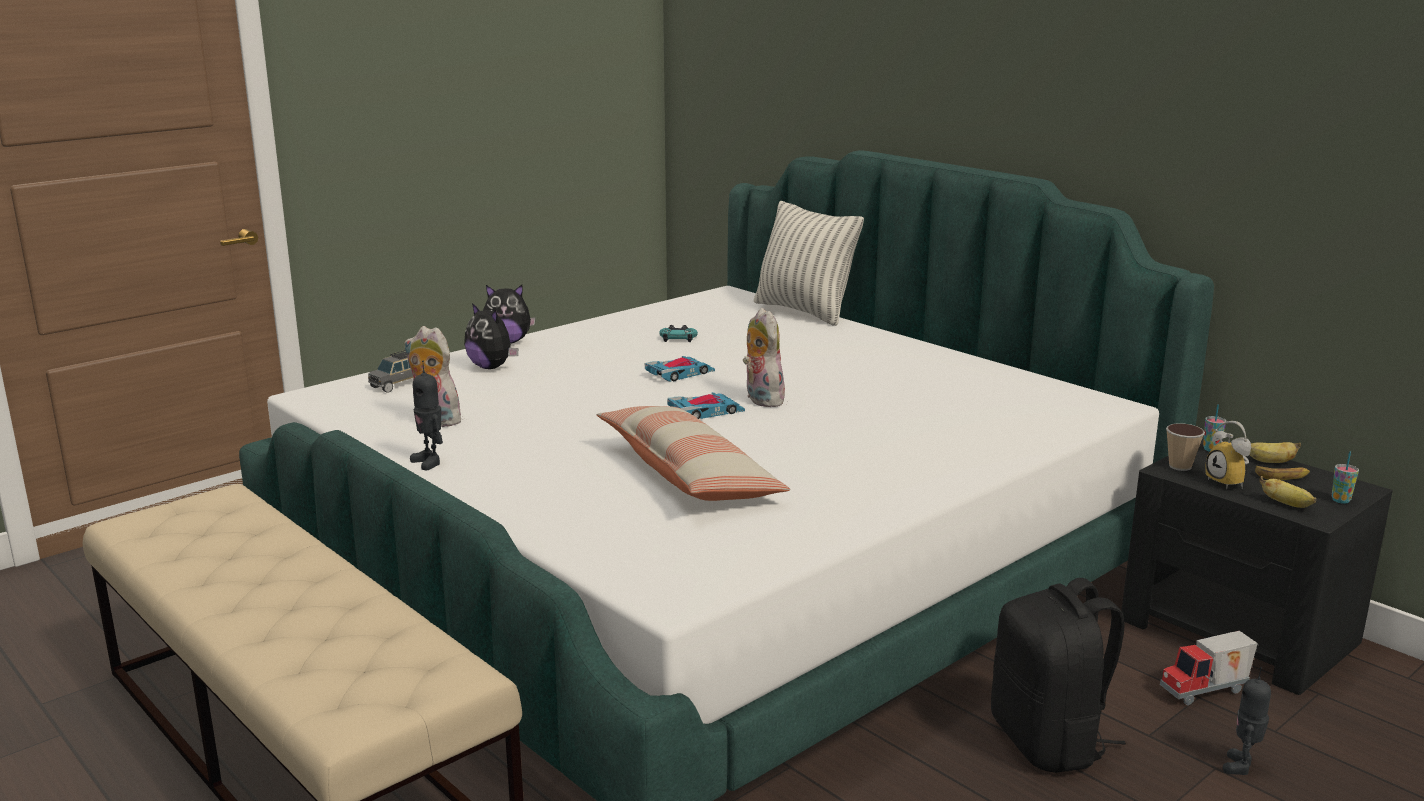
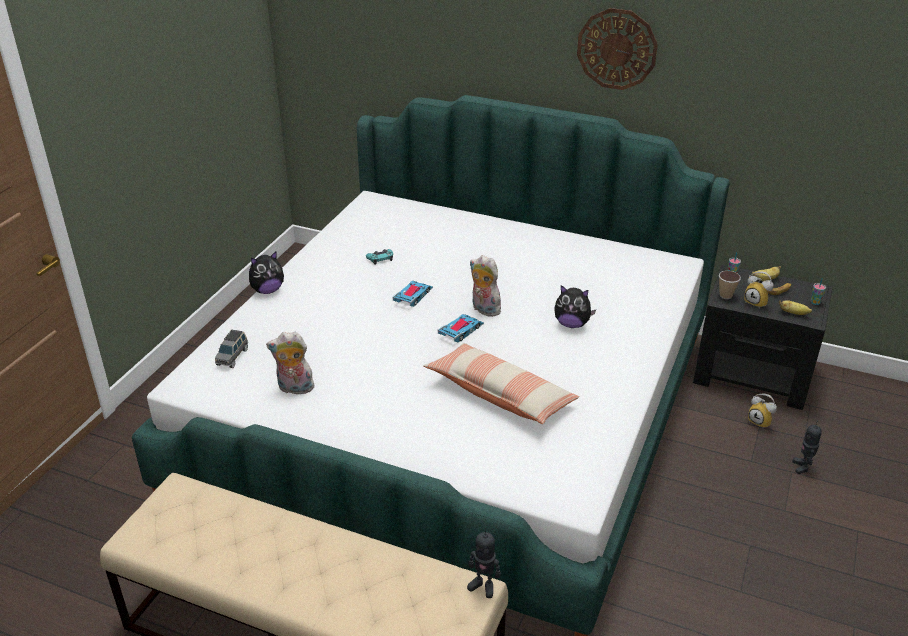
camera: 25 degrees left, 15 degrees up
toy robot [410,360,443,471] -> toy robot moved to [467,527,501,598]
plush toy [464,303,518,369] -> plush toy moved to [554,285,596,328]
pillow [754,201,864,326] -> none
black backpack [991,578,1126,773] -> none
toy truck [1160,631,1258,705] -> alarm clock [748,394,777,429]
none -> wall clock [577,8,658,90]

